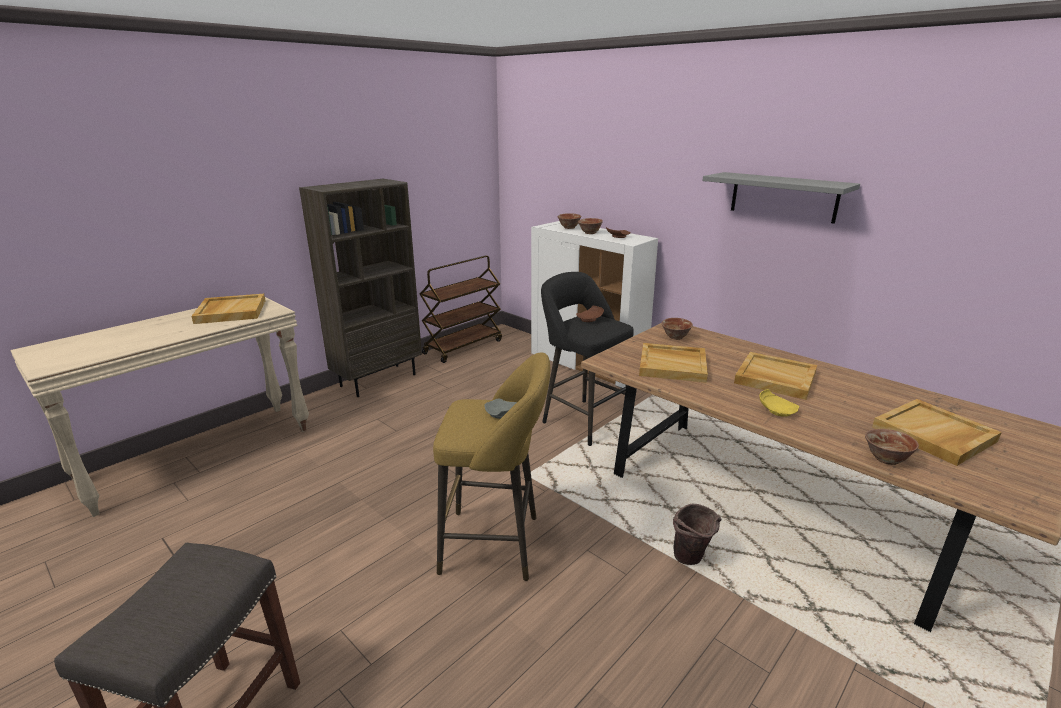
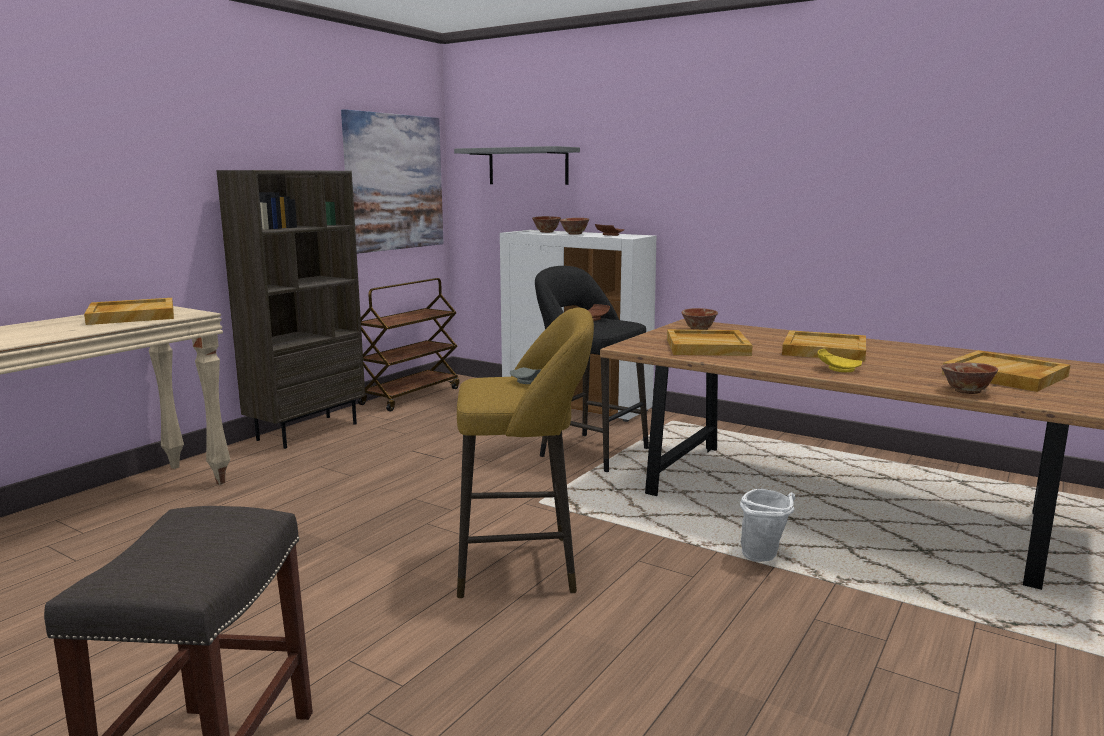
camera: 10 degrees left, 10 degrees down
brown bucket [673,504,721,565] -> white bucket [740,489,795,562]
grey shelf [703,172,860,224] -> grey shelf moved to [454,146,580,185]
none -> picture [341,109,444,254]

